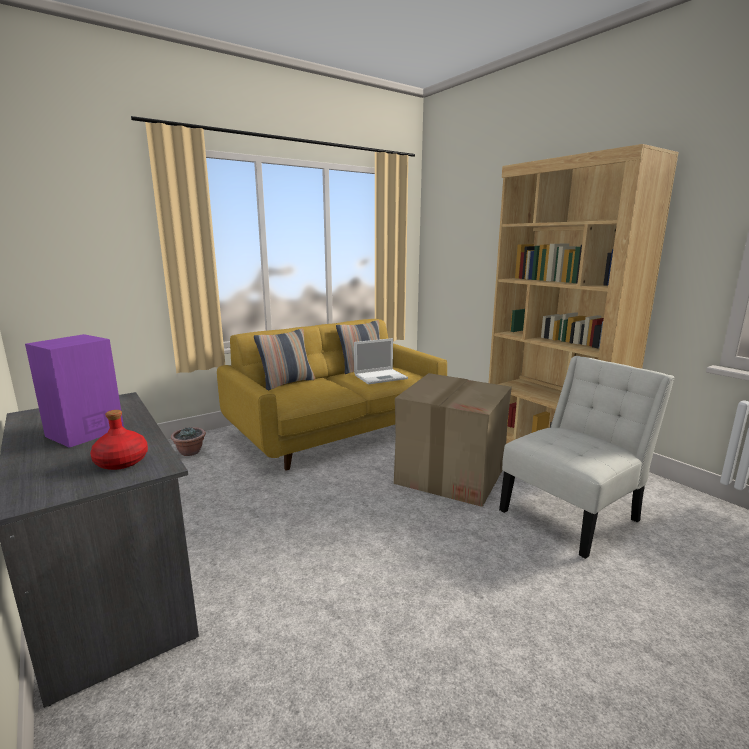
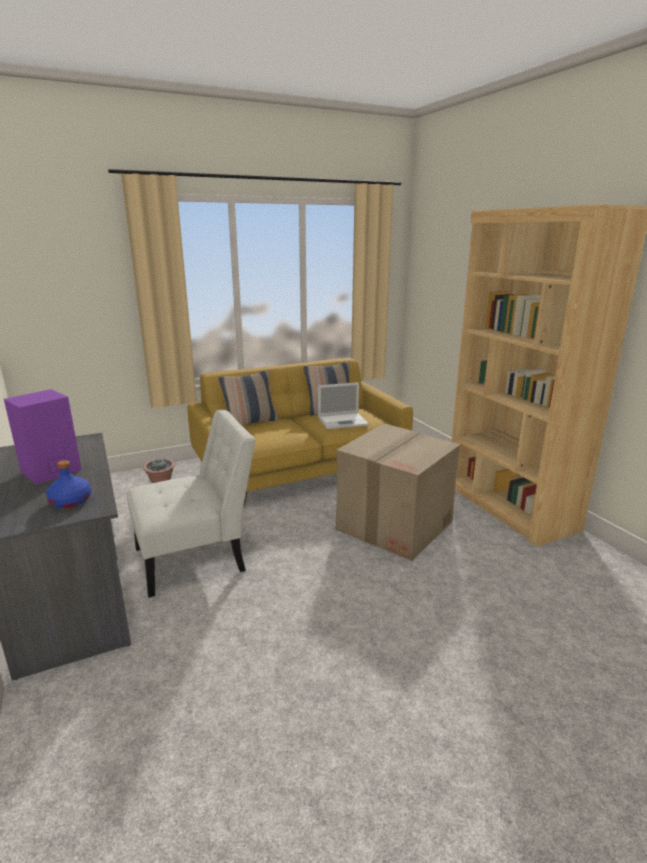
camera: 10 degrees right, 5 degrees up
red bottle [90,410,148,470] -> blue bottle [46,460,91,508]
white chair [499,356,675,559] -> white chair moved to [127,410,256,598]

